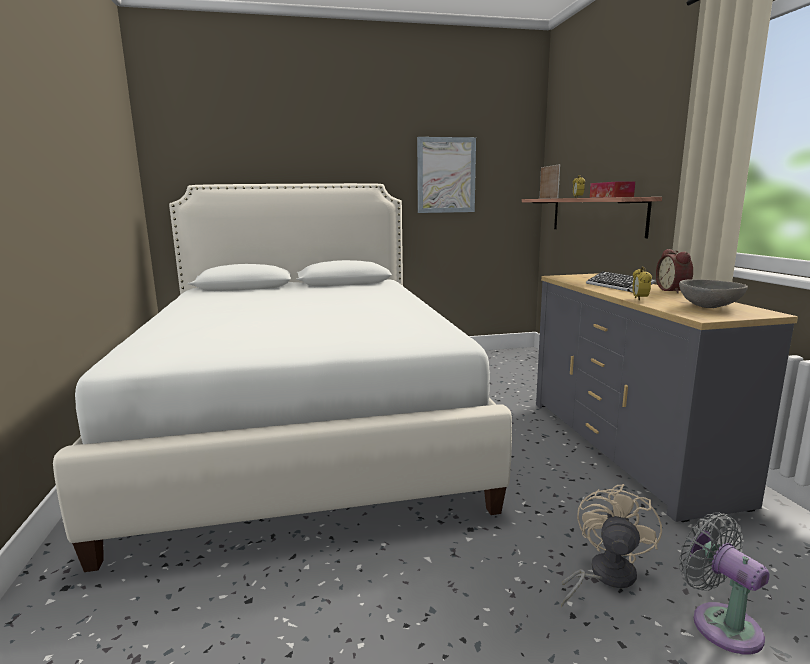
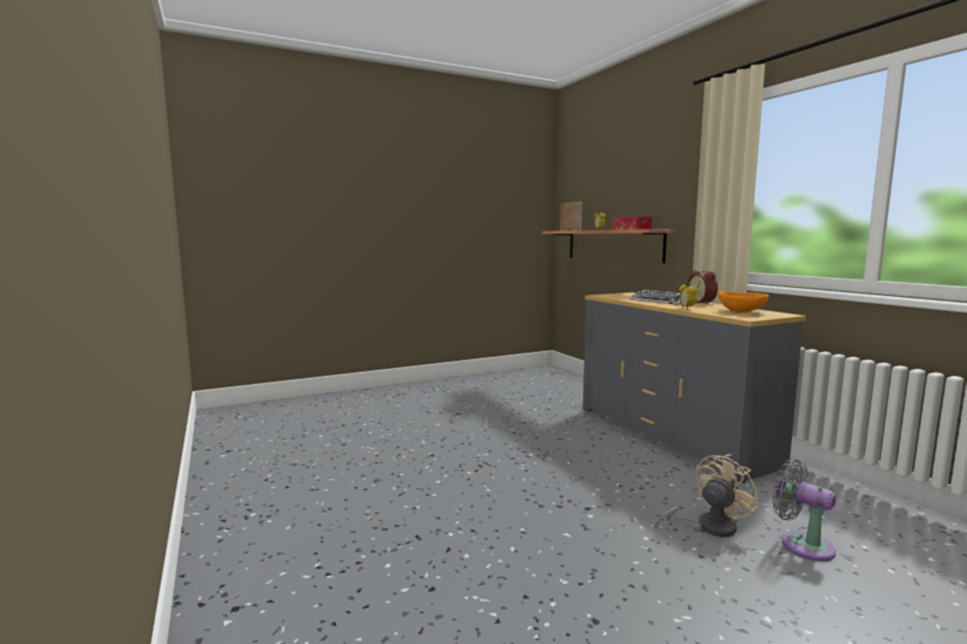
camera: 15 degrees left, 5 degrees down
white bed [53,183,512,572] -> none
picture [417,137,476,213] -> none
beige fan [561,484,662,607] -> beige fan turned 45 degrees clockwise [655,454,759,537]
grey bowl [679,279,748,308] -> orange bowl [718,292,769,312]

